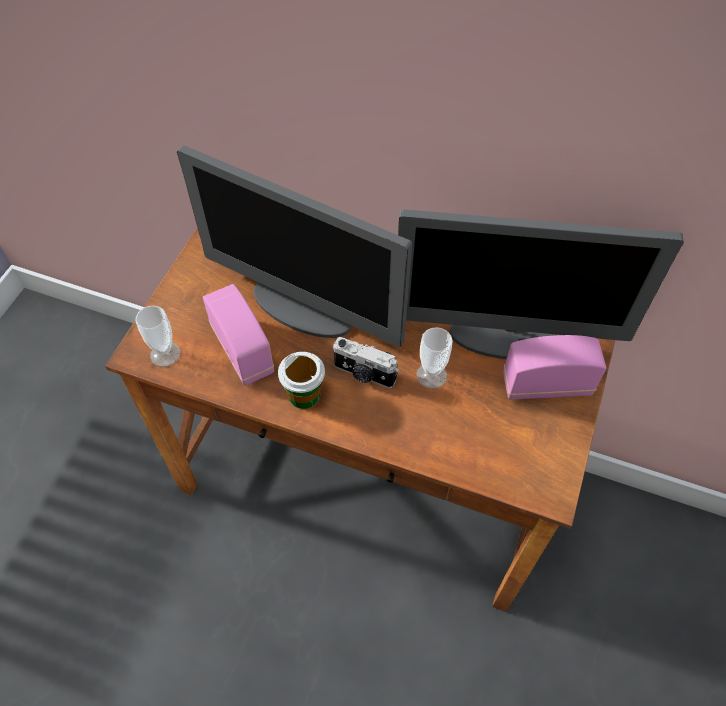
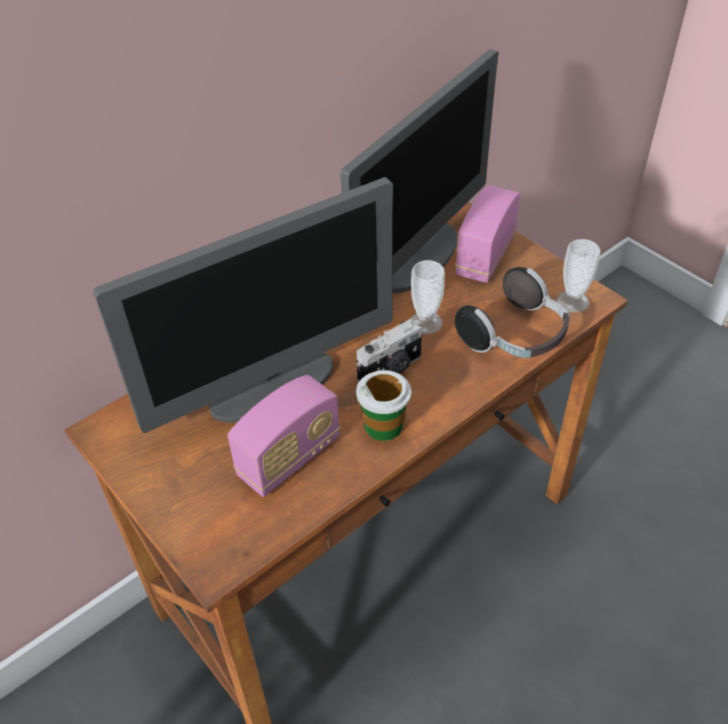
camera: 60 degrees left, 10 degrees down
cup [136,305,180,367] -> cup moved to [557,239,601,313]
radio [203,284,274,386] -> radio turned 135 degrees clockwise [228,375,340,497]
none -> headphones [455,267,570,358]

